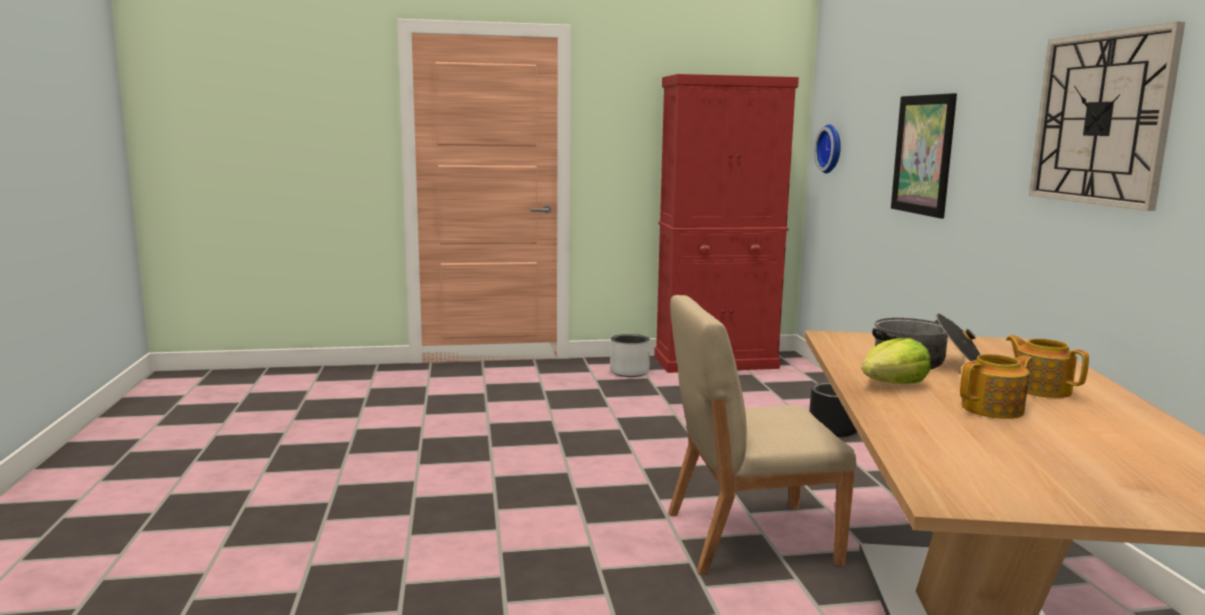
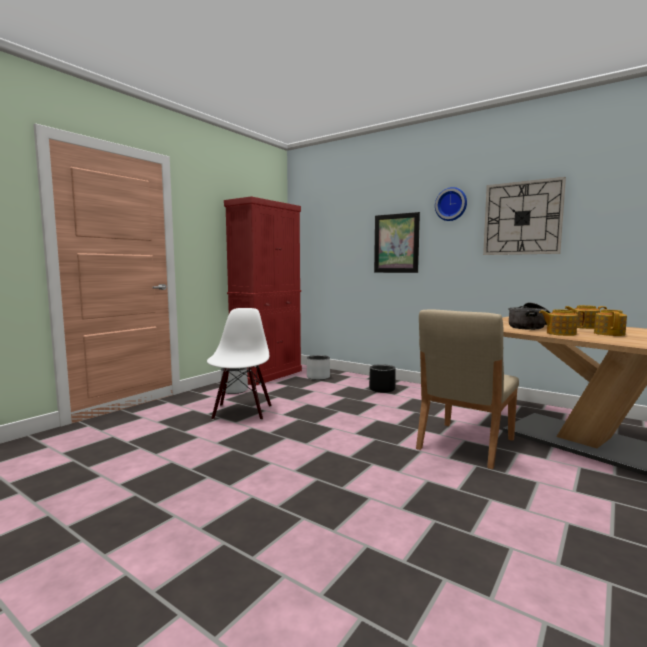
camera: 45 degrees left, 5 degrees down
wall clock [814,124,841,173] -> wall clock moved to [435,187,467,221]
lettuce [862,338,931,384] -> teapot [539,309,585,336]
none -> white chair [207,308,271,420]
none -> grey planter [307,355,330,380]

